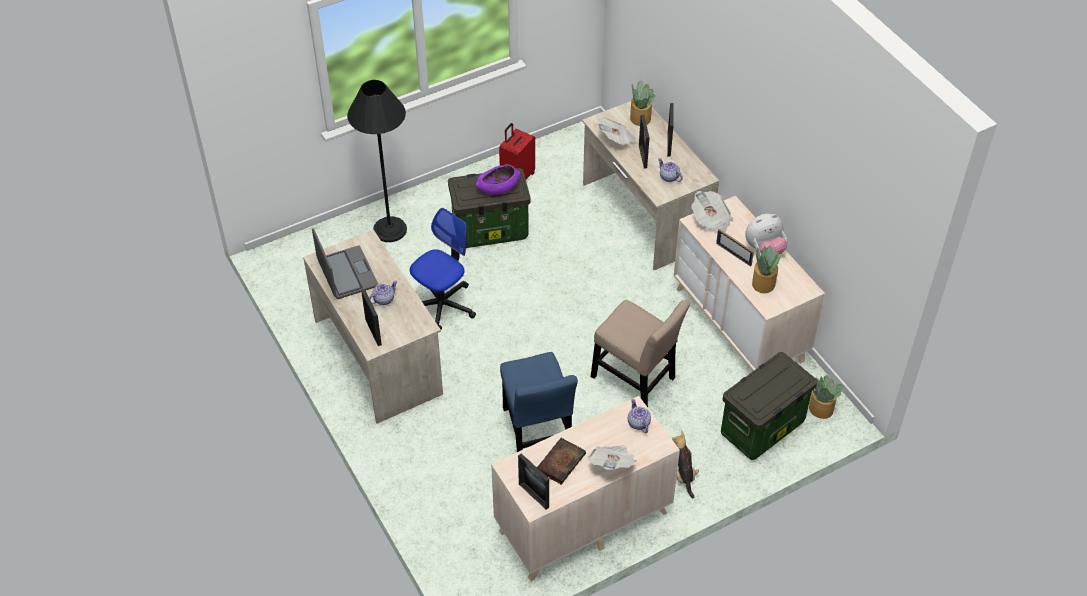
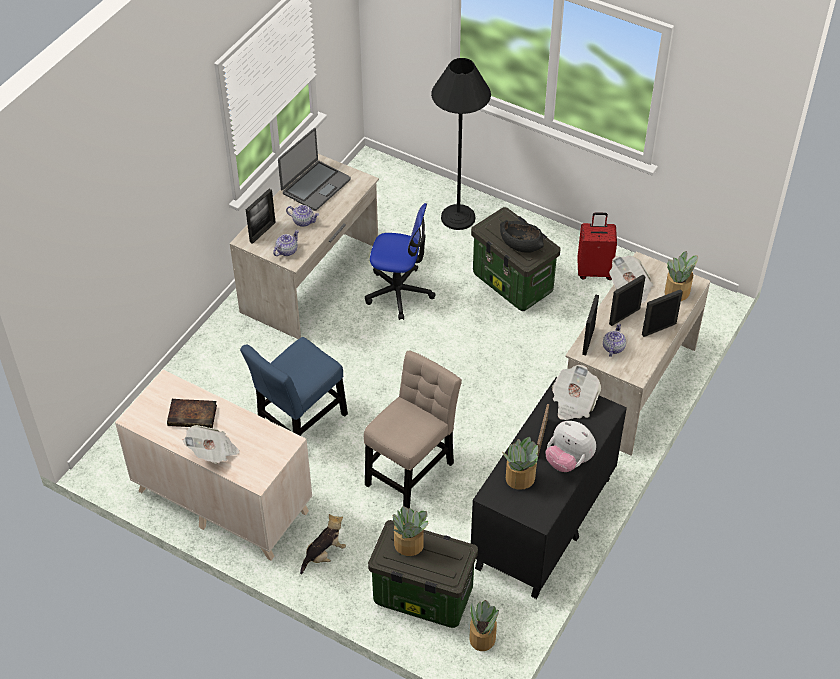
camera: 60 degrees right, 0 degrees up
purple bowl [476,164,521,195] -> black bowl [500,220,544,253]
picture frame [518,453,549,510] -> picture frame moved to [582,294,599,356]
beige chair [591,300,690,407] -> beige chair turned 150 degrees counterclockwise [364,350,462,509]
teapot [628,399,651,433] -> teapot moved to [273,230,299,256]
beige dresser [674,196,825,372] -> black dresser [471,377,627,599]
none -> potted plant [393,506,428,556]

